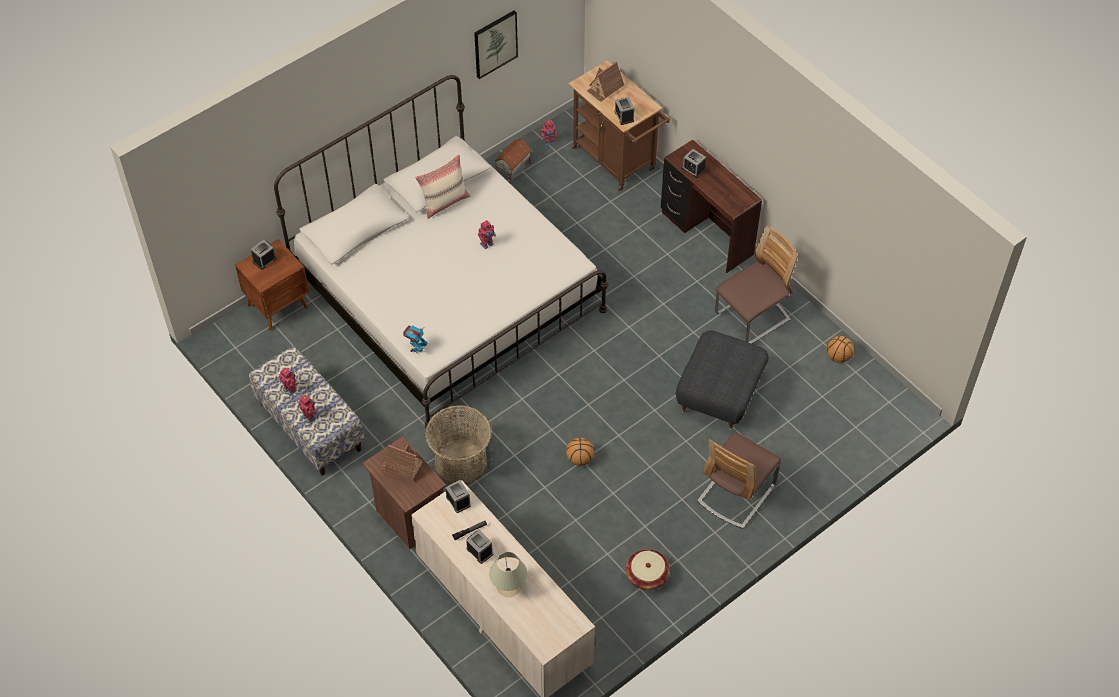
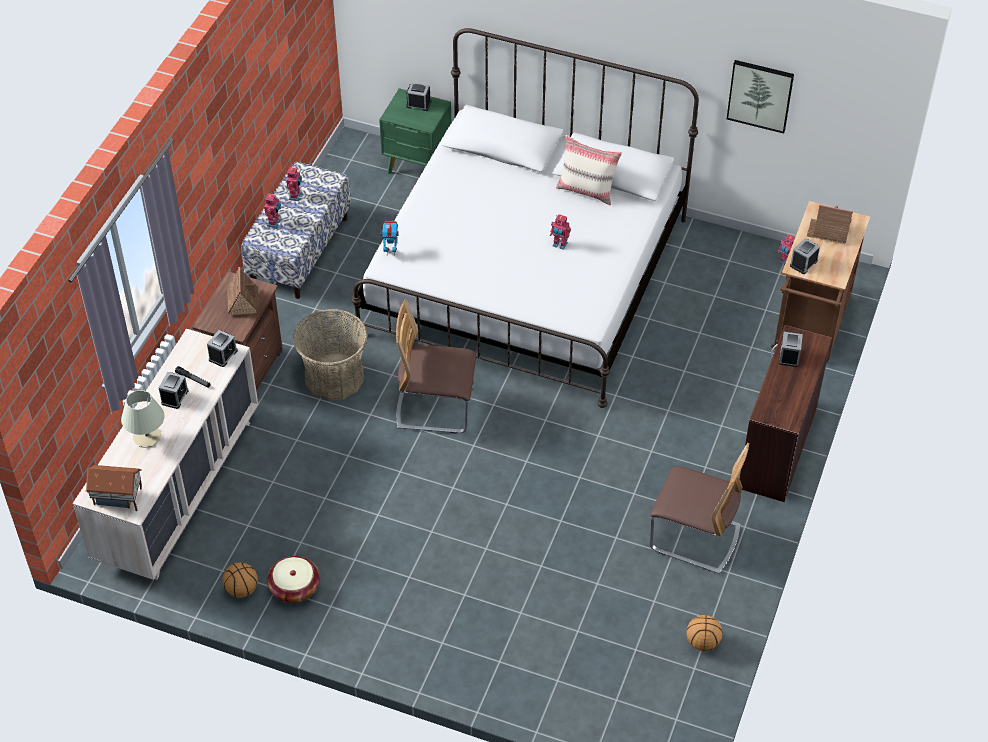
camera: 60 degrees right, 5 degrees down
brown nightstand [235,239,309,330] -> green nightstand [379,88,451,174]
toy house [494,138,532,181] -> toy house moved to [85,465,142,511]
basketball [566,438,594,466] -> basketball moved to [222,562,258,598]
grey ottoman [676,330,769,431] -> none
chair [697,432,781,529] -> chair moved to [396,299,476,434]

